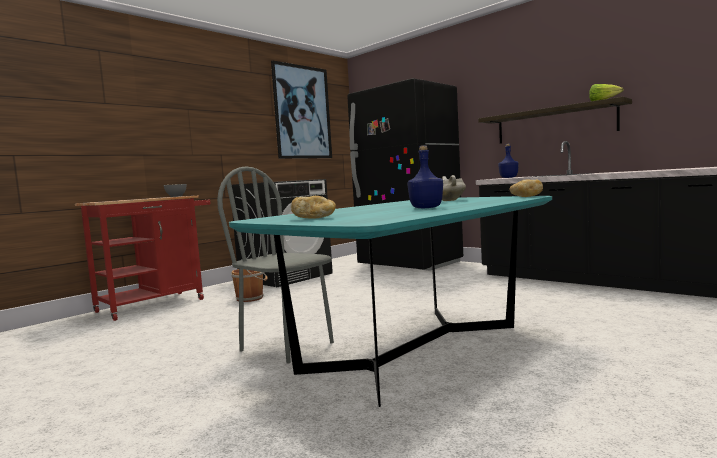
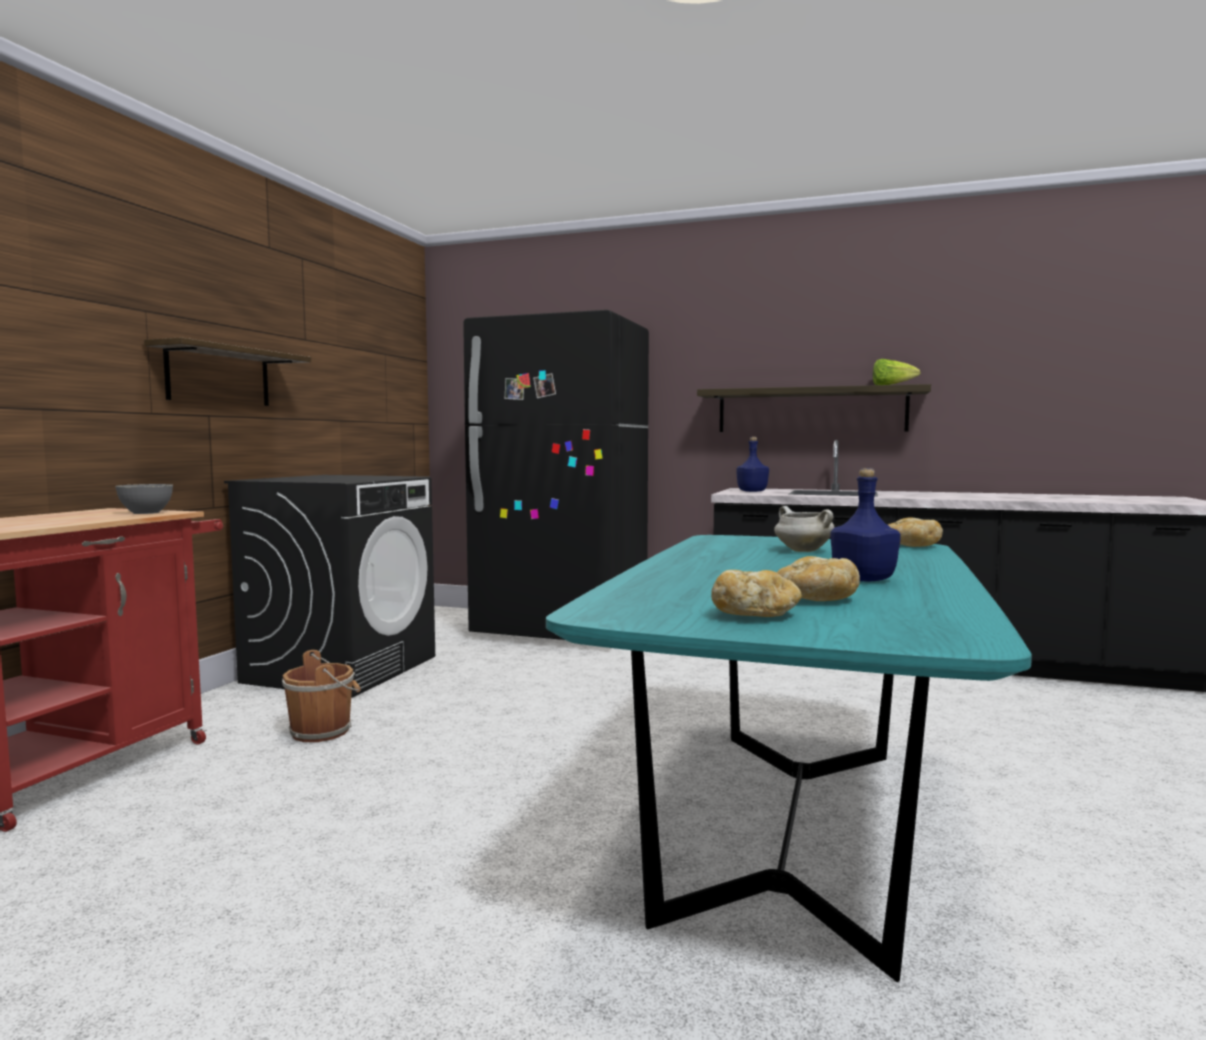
camera: 25 degrees left, 0 degrees up
grey chair [217,166,334,364] -> none
picture [271,60,332,159] -> none
none -> shelf [144,337,311,406]
none -> bread [776,556,860,601]

